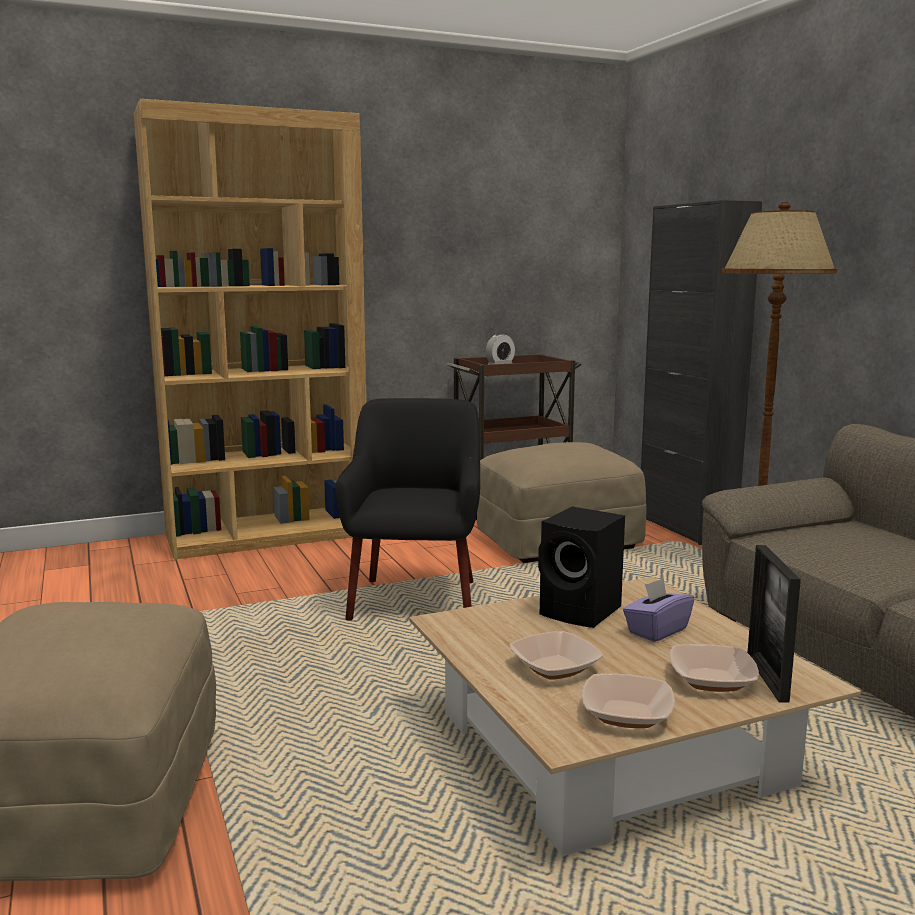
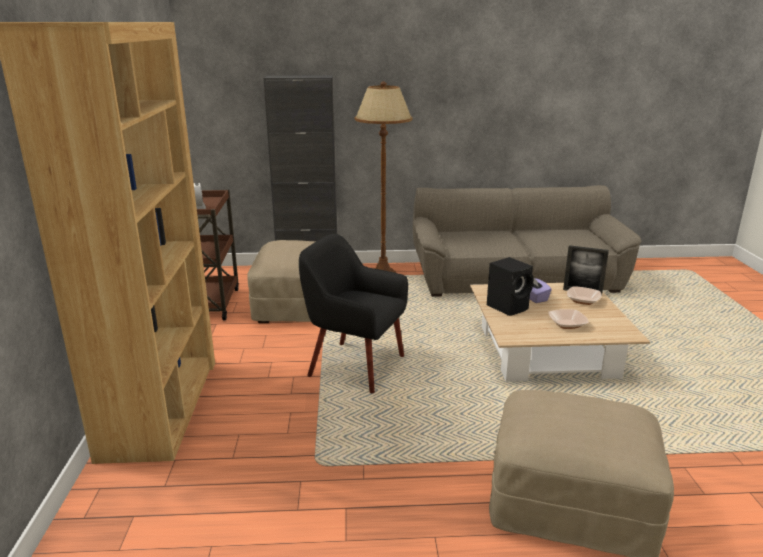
camera: 70 degrees left, 10 degrees up
bowl [582,673,675,728] -> none

